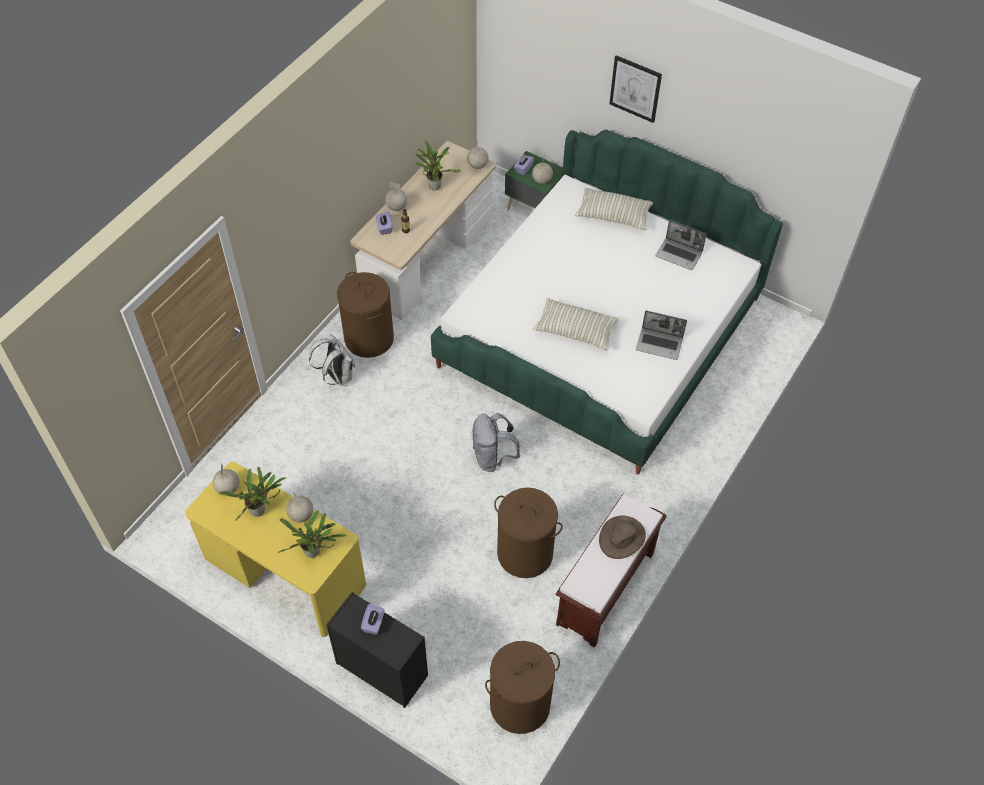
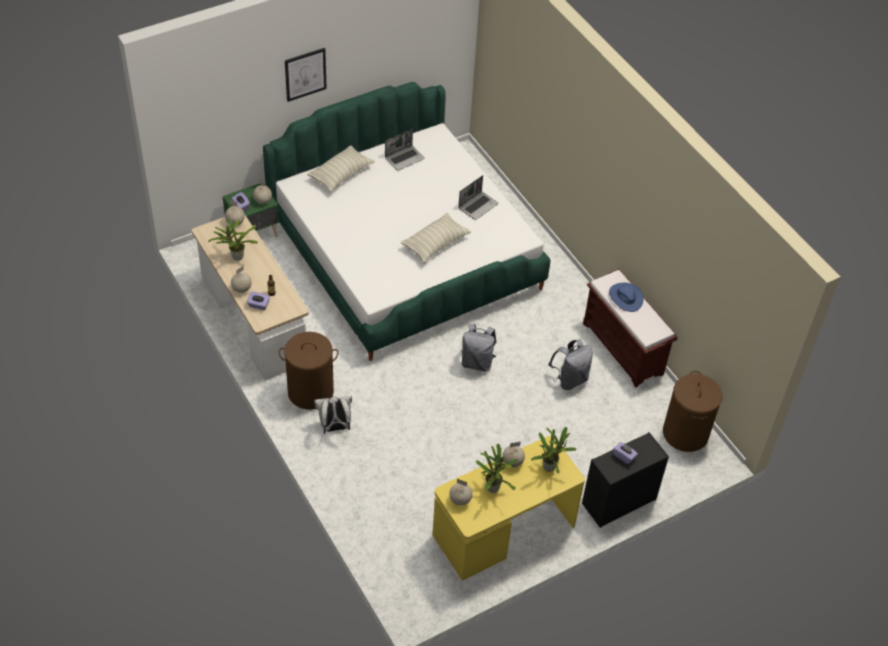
camera: 65 degrees left, 5 degrees down
brown laundry basket [494,488,563,578] -> grey backpack [548,340,593,390]
brown hat [599,516,646,559] -> blue hat [609,283,643,312]

